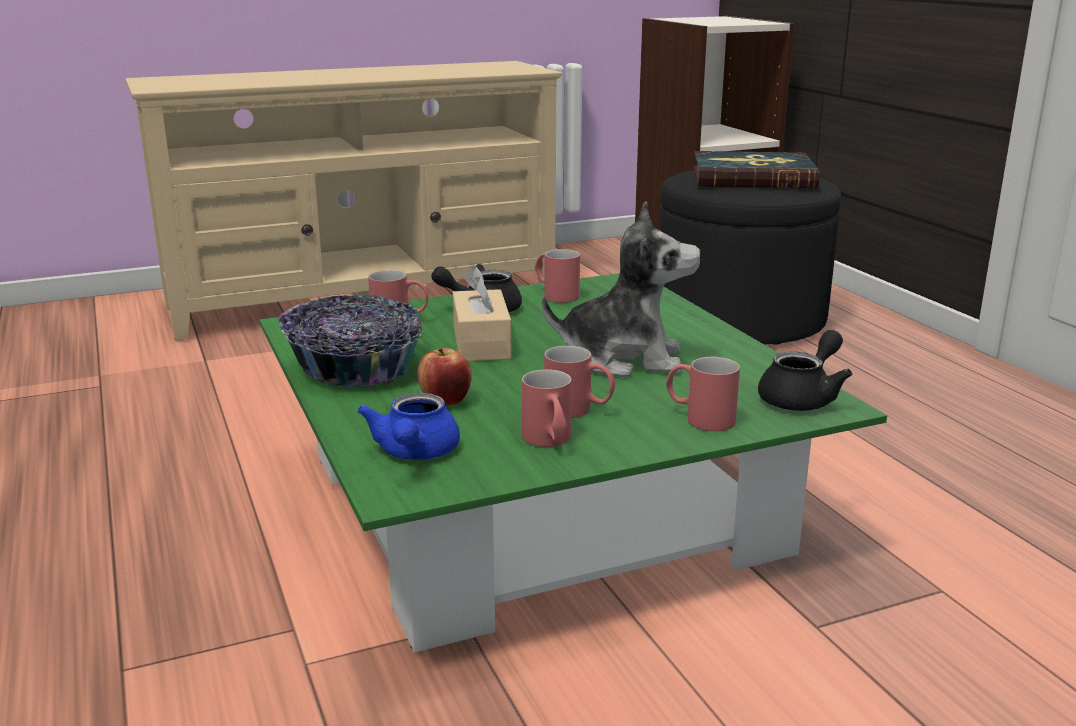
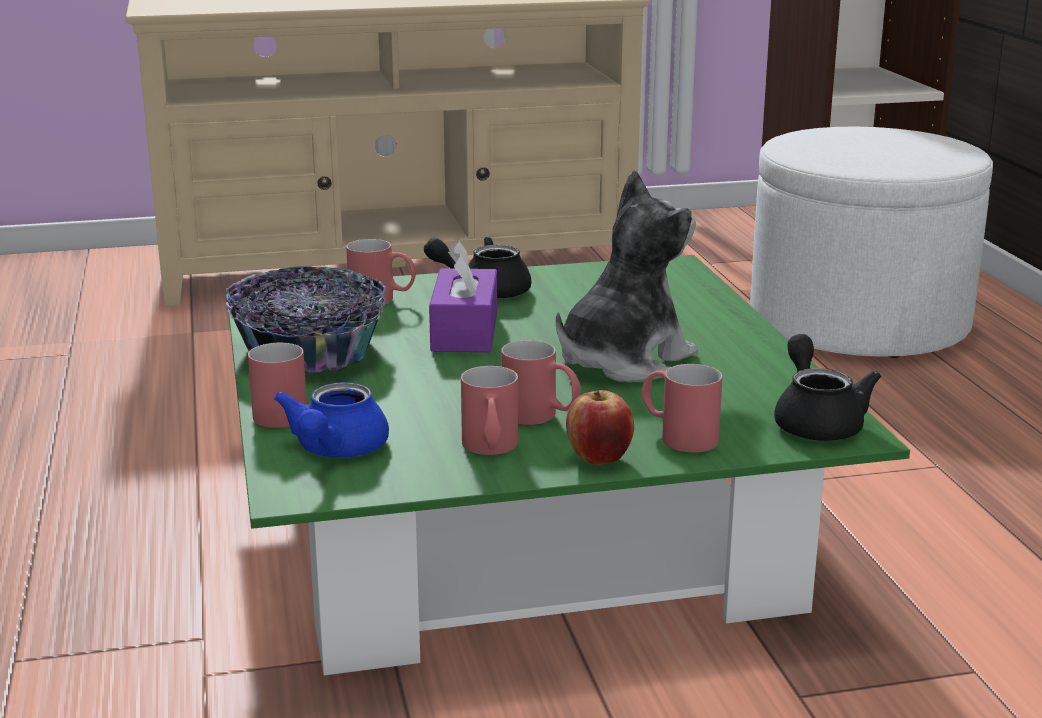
camera: 10 degrees right, 0 degrees up
apple [417,348,472,407] -> apple moved to [566,390,634,465]
beige tissue box [453,266,512,361] -> purple tissue box [429,240,497,352]
red mug [535,249,580,303] -> red mug moved to [248,343,307,428]
plush toy [542,201,701,377] -> plush toy turned 60 degrees counterclockwise [556,170,698,382]
black ottoman [659,170,841,345] -> white ottoman [750,127,993,358]
book [693,151,820,189] -> none
black teapot [758,330,852,411] -> black teapot turned 60 degrees counterclockwise [774,334,881,441]

